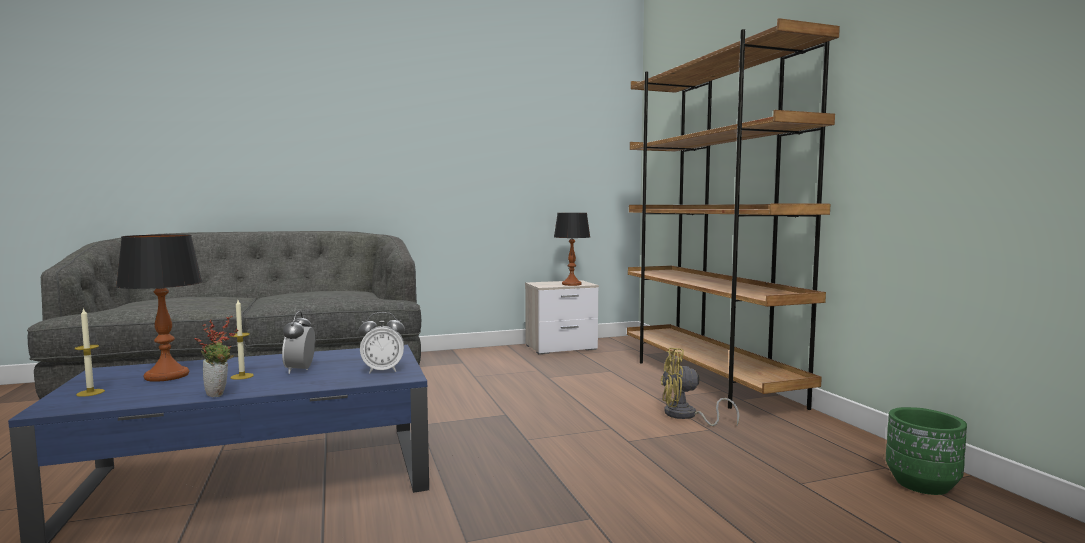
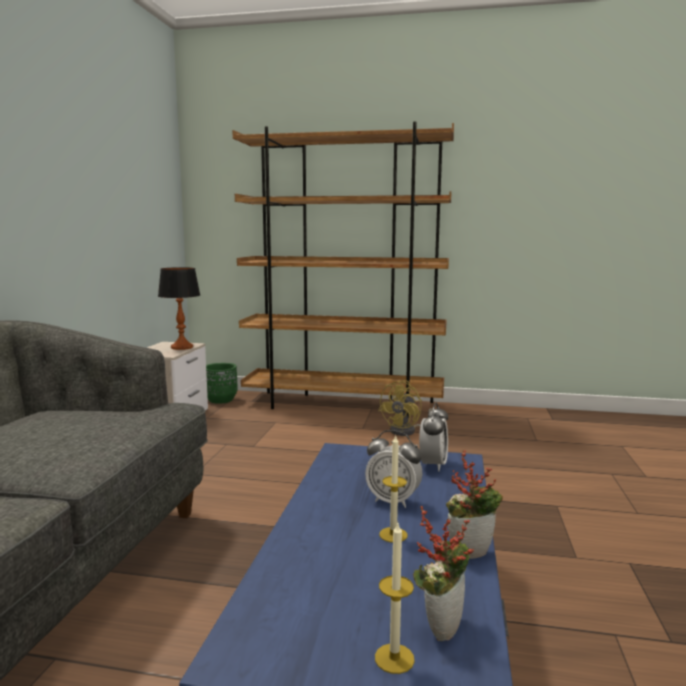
camera: 60 degrees left, 5 degrees up
table lamp [116,234,202,382] -> none
green planter [886,407,967,495] -> green planter moved to [206,363,238,404]
none -> potted plant [413,506,474,641]

